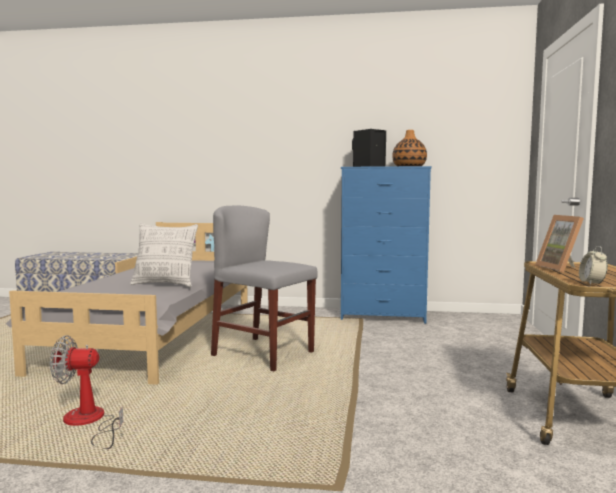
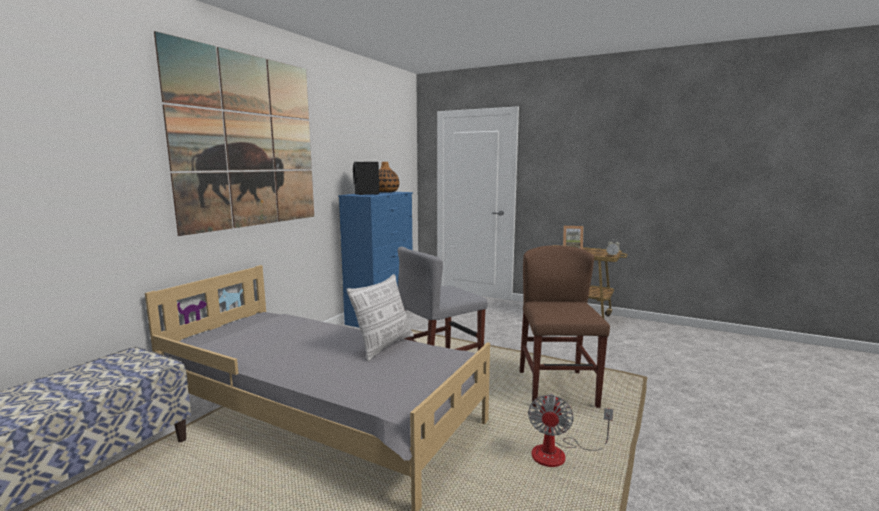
camera: 70 degrees left, 5 degrees up
none -> picture [154,31,314,236]
none -> brown chair [520,245,610,408]

